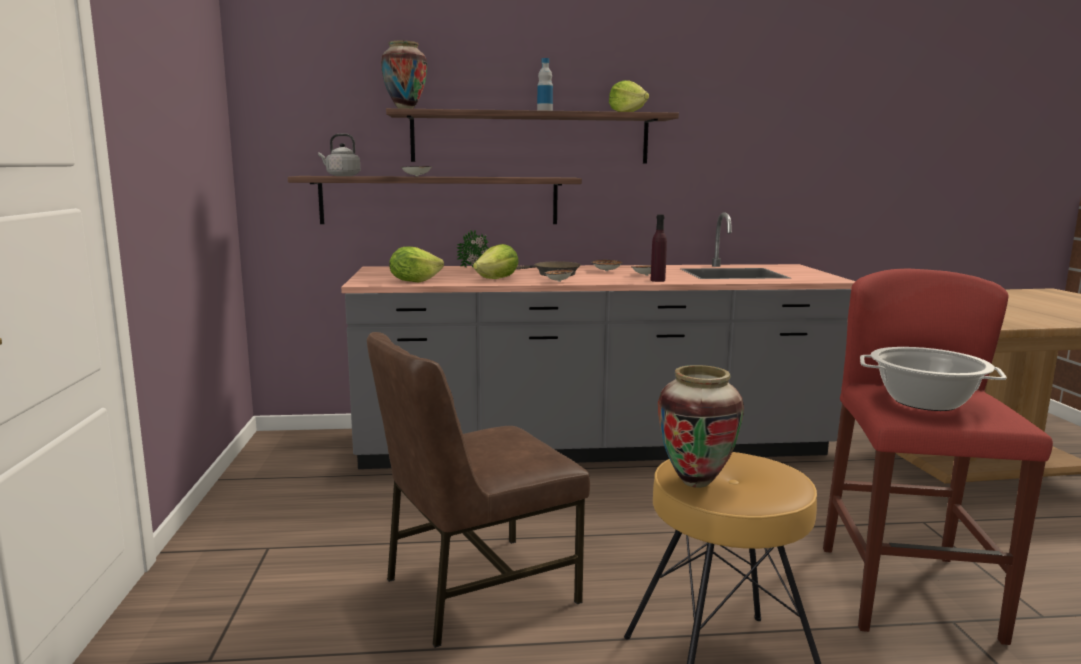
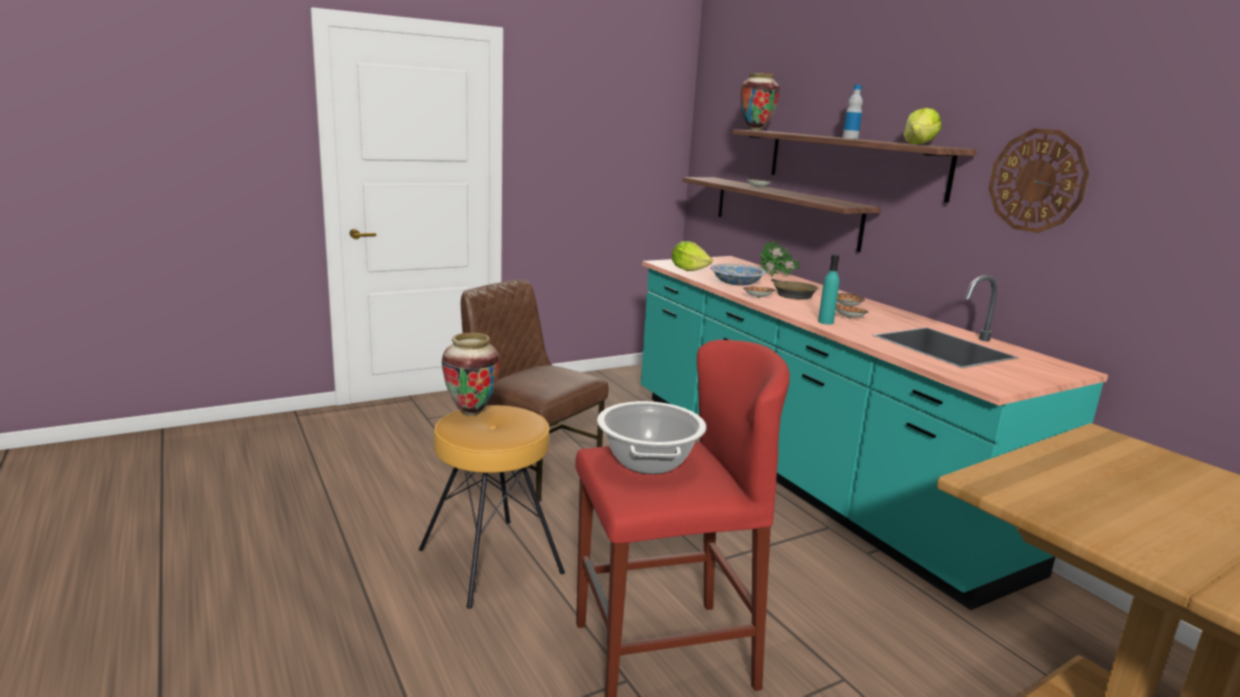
camera: 65 degrees right, 5 degrees up
grey kettle [318,134,360,176] -> none
grey counter [341,212,855,469] -> turquoise counter [641,256,1108,610]
lettuce [473,244,519,279] -> bowl [710,264,767,285]
purple bottle [650,214,667,282] -> turquoise bottle [818,254,840,325]
none -> wall clock [989,129,1089,233]

